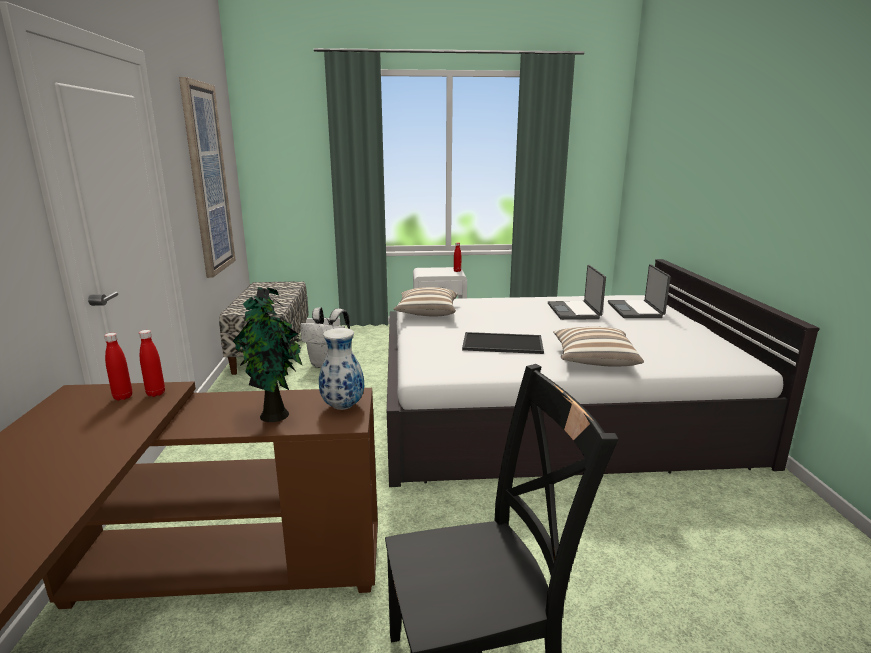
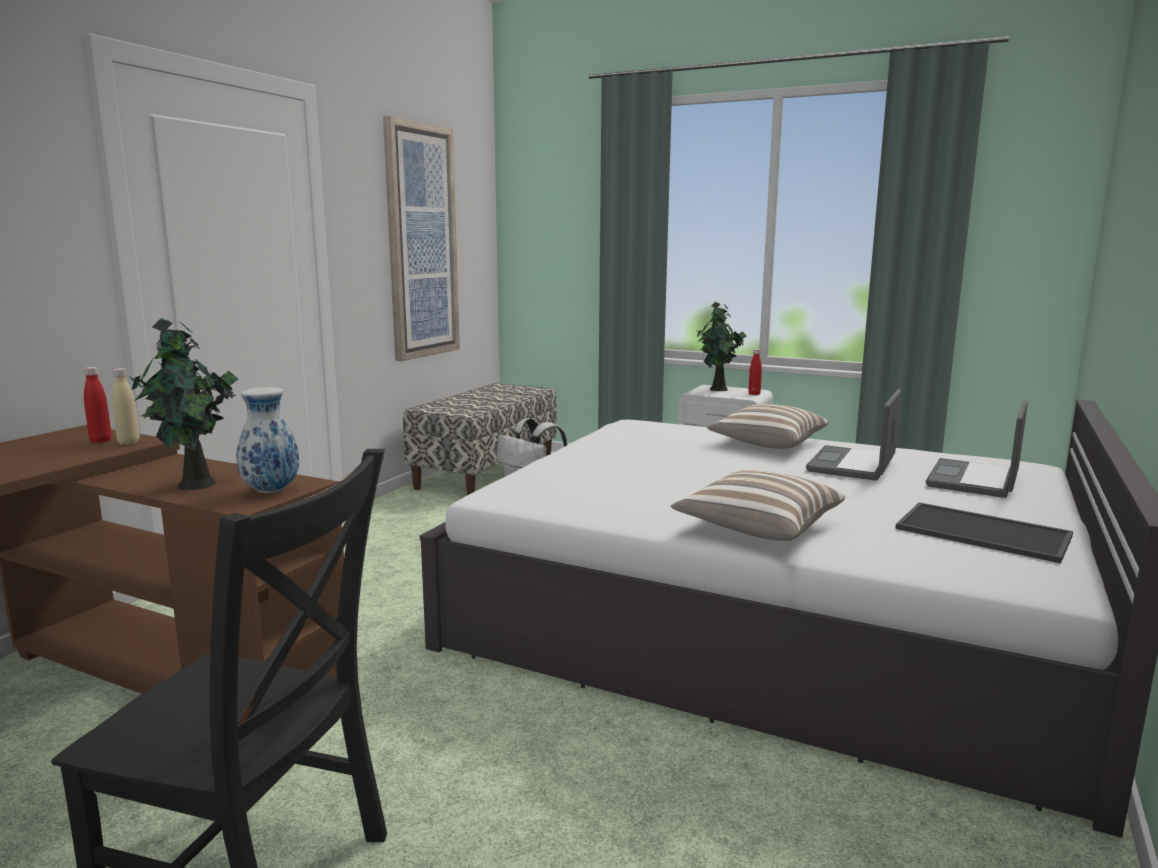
camera: 30 degrees right, 5 degrees down
red bottle [139,330,165,397] -> beige bottle [112,368,140,445]
pillow [394,287,458,317] -> pillow moved to [707,404,829,449]
tray [462,332,544,354] -> tray moved to [895,502,1073,563]
none -> potted plant [697,302,746,391]

